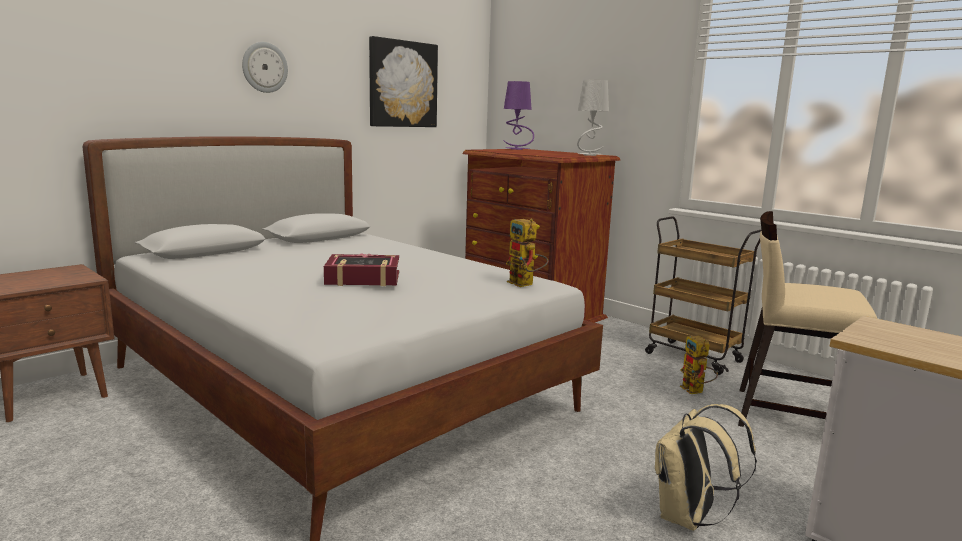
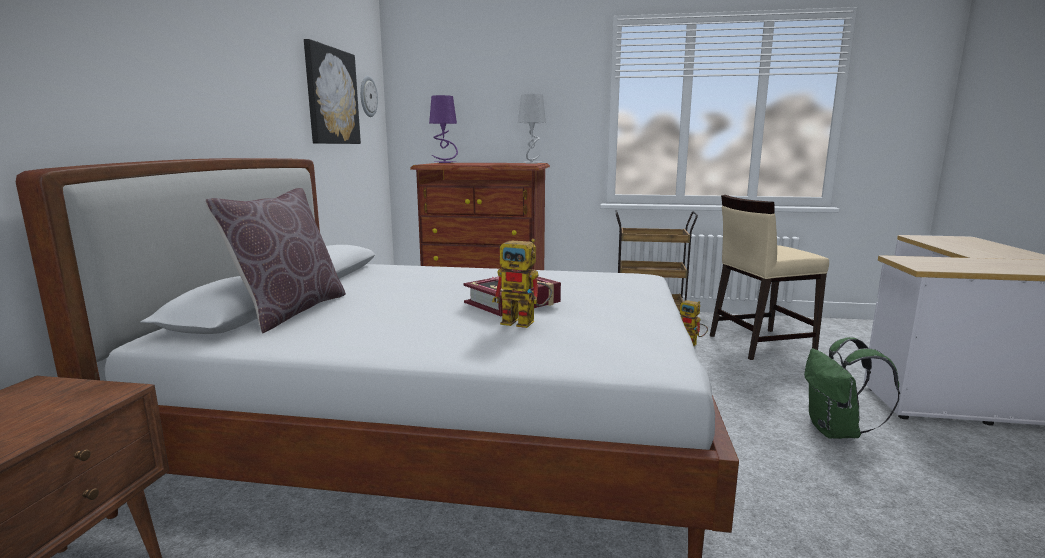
camera: 35 degrees left, 0 degrees up
wall clock [242,42,288,93] -> wall clock moved to [360,76,378,117]
toy robot [506,219,548,287] -> toy robot moved to [492,239,552,328]
beige backpack [655,404,757,531] -> green backpack [804,337,900,439]
none -> brown pillow [205,188,346,333]

